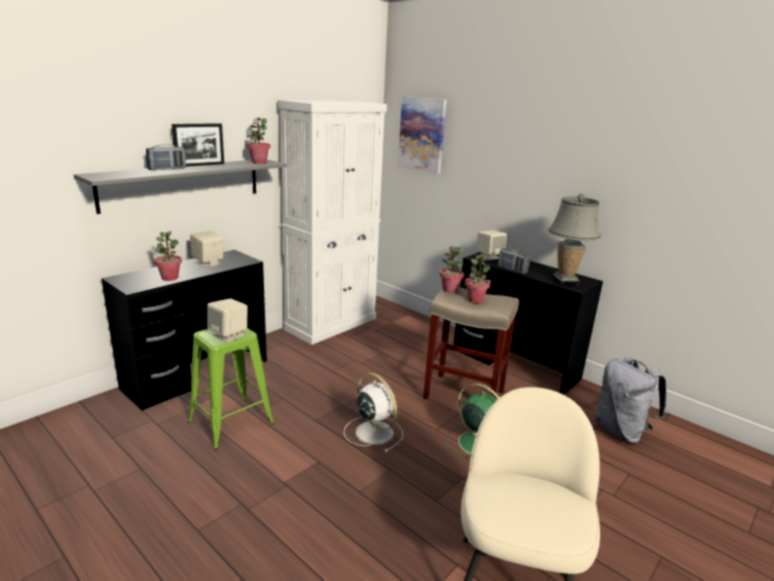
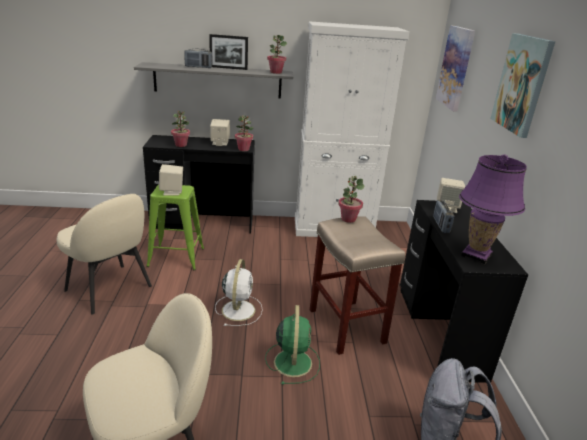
camera: 45 degrees right, 5 degrees up
potted plant [465,255,490,303] -> potted plant moved to [235,115,253,151]
grey table lamp [548,193,601,285] -> purple table lamp [459,154,527,264]
none -> beige chair [57,194,152,314]
none -> picture [490,33,555,138]

